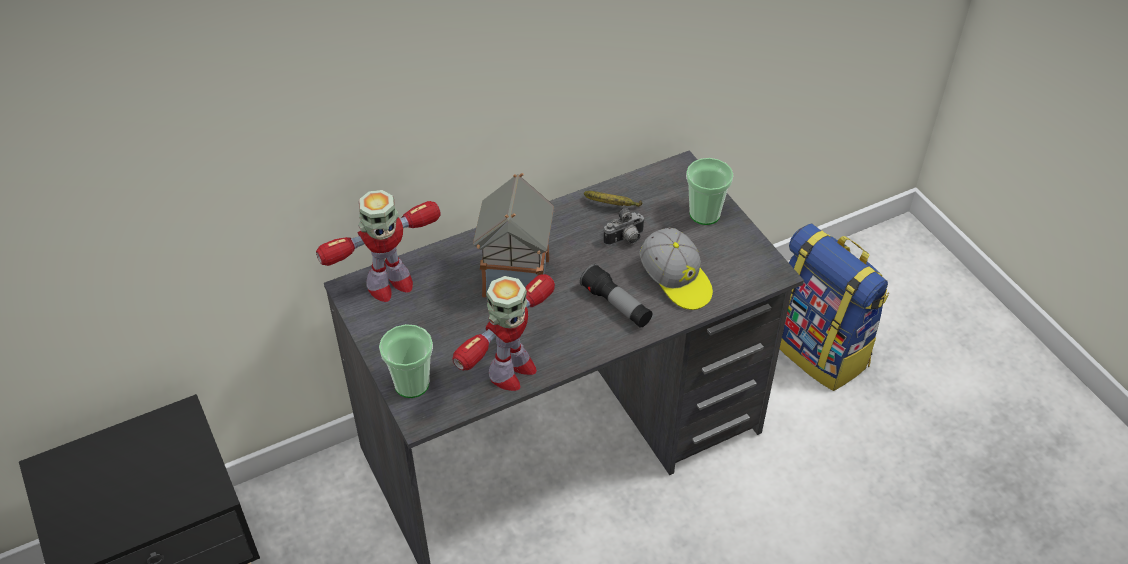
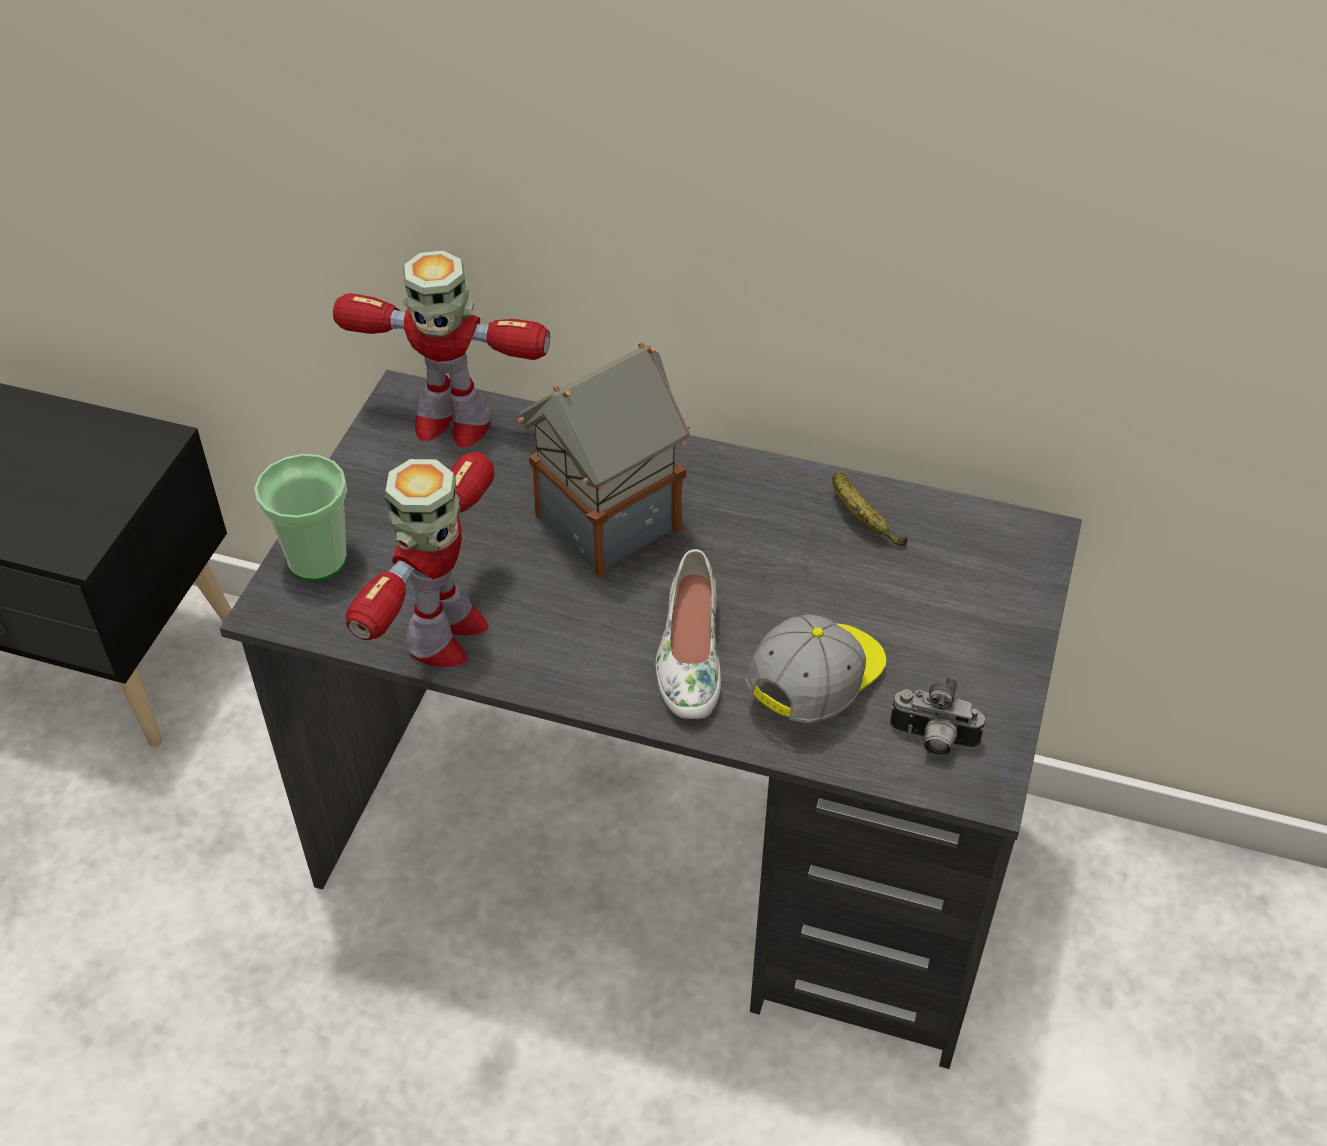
camera: 45 degrees right, 0 degrees up
toy robot [452,274,555,391] -> toy robot turned 60 degrees counterclockwise [346,452,495,667]
flashlight [580,264,653,328] -> white shoe [656,549,721,719]
camera [603,205,645,246] -> camera moved to [890,677,985,756]
cap [639,228,713,310] -> cap turned 150 degrees counterclockwise [745,614,886,723]
cup [686,158,734,225] -> none
backpack [780,224,889,391] -> none

